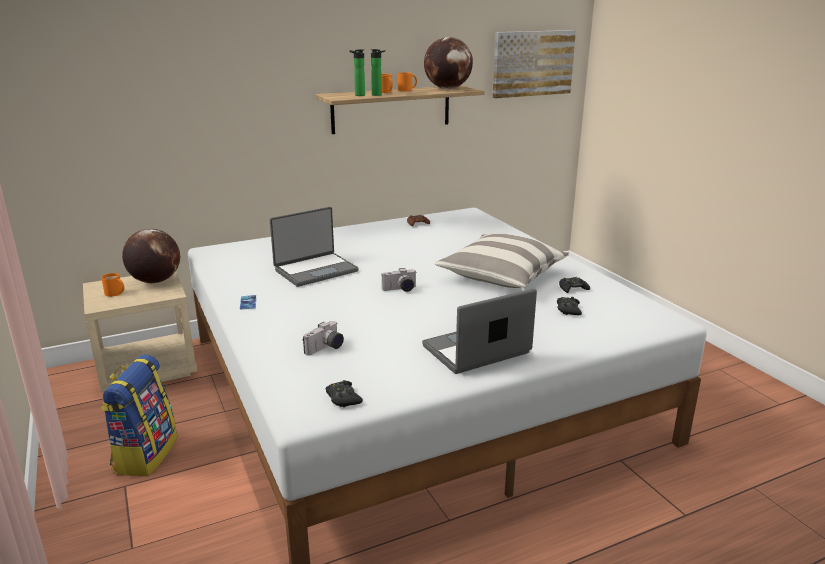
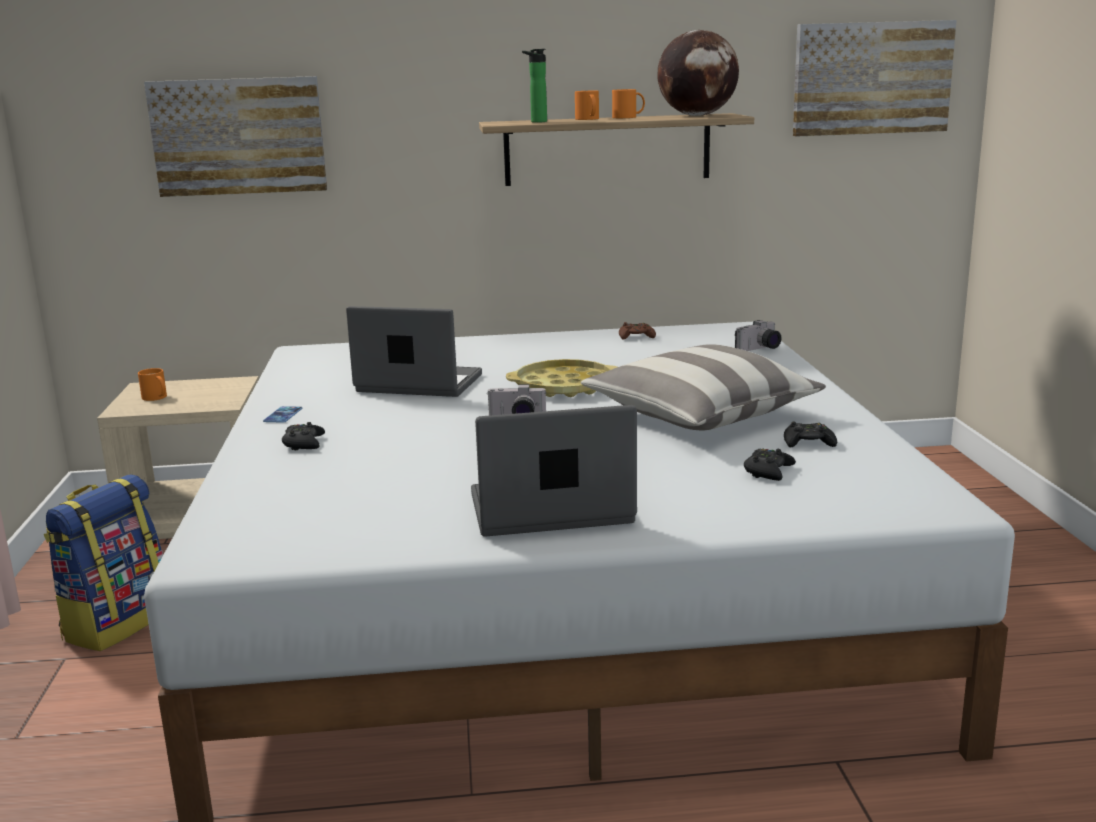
camera: 20 degrees right, 5 degrees down
globe [122,229,180,283] -> none
laptop [270,207,359,287] -> laptop turned 150 degrees counterclockwise [346,306,482,397]
camera [303,321,344,356] -> camera moved to [735,320,782,351]
black game controller [325,380,363,407] -> black game controller moved to [282,422,325,451]
bottle [371,49,386,96] -> none
none -> picture [144,76,327,197]
none -> yellow tray [506,359,617,397]

